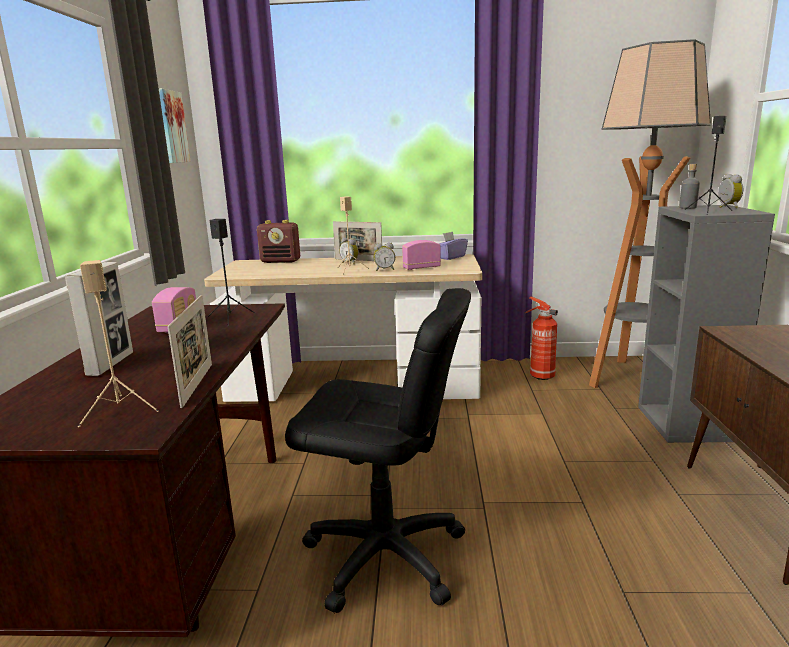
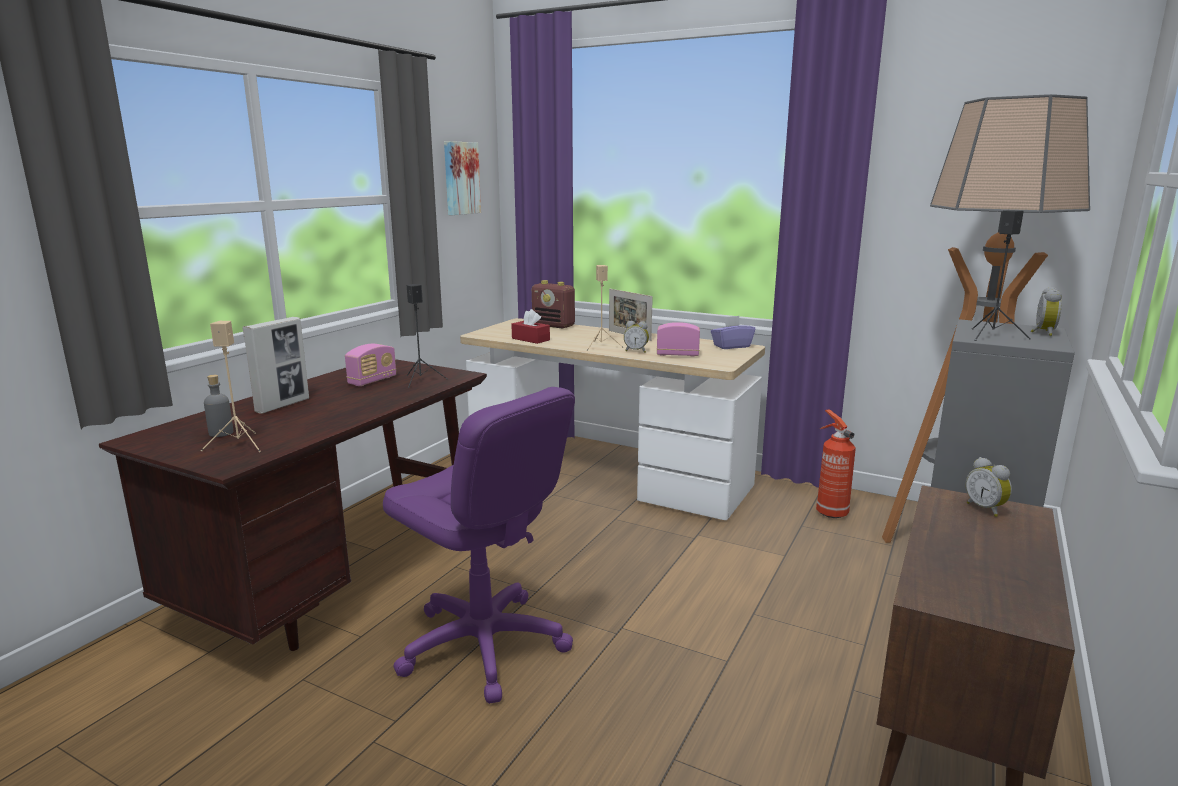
camera: 25 degrees right, 0 degrees up
picture frame [167,295,212,408] -> none
black office chair [285,288,471,613] -> purple office chair [383,387,575,704]
alarm clock [339,237,359,264] -> alarm clock moved to [966,457,1012,517]
grey bottle [679,164,700,209] -> grey bottle moved to [204,375,233,437]
none -> red tissue box [511,309,550,344]

